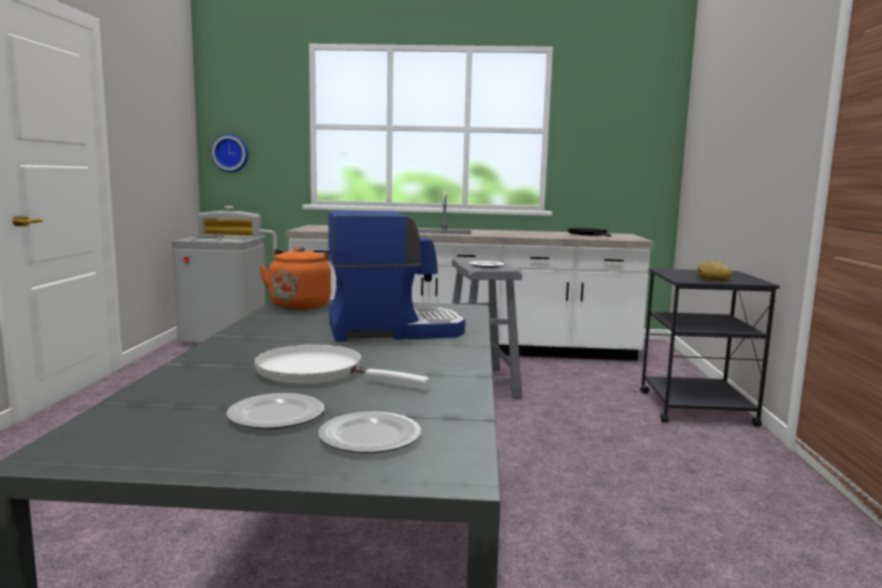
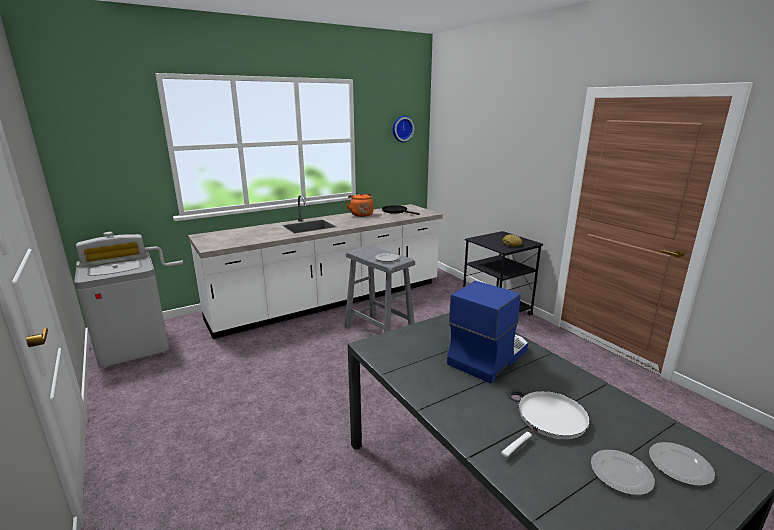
camera: 35 degrees left, 10 degrees up
wall clock [211,134,248,172] -> wall clock moved to [393,116,414,143]
white frying pan [253,344,430,385] -> white frying pan turned 150 degrees clockwise [501,391,590,457]
orange kettle [259,247,331,310] -> orange kettle moved to [346,193,373,217]

